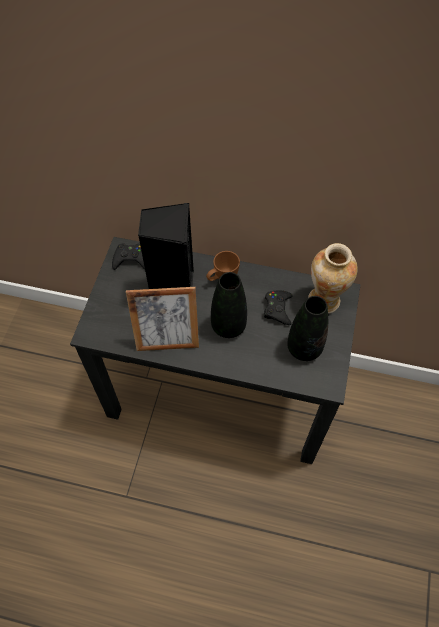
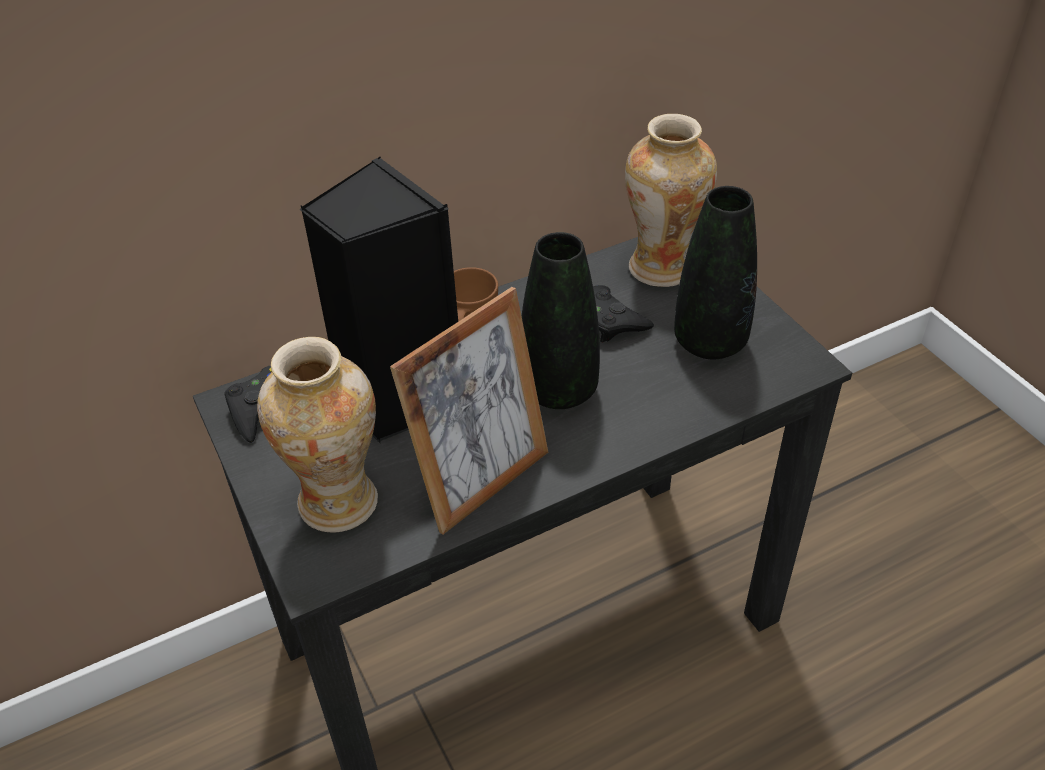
camera: 40 degrees left, 15 degrees down
none -> vase [257,337,378,533]

